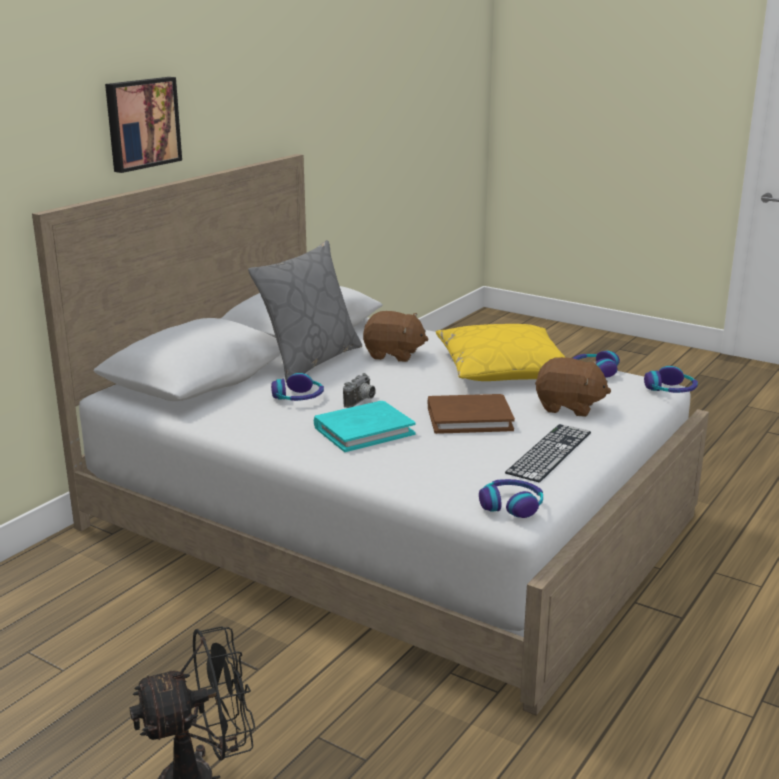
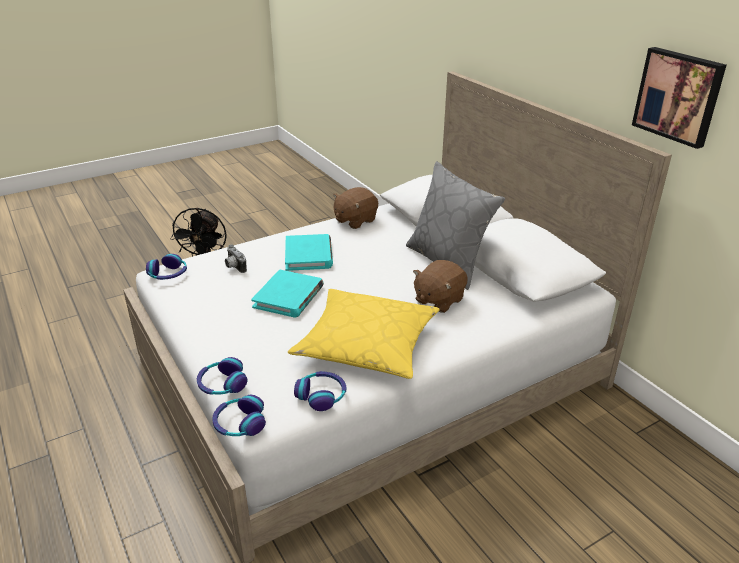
camera: 115 degrees right, 10 degrees up
picture [105,77,182,173] -> picture moved to [632,47,726,149]
headphones [271,373,324,401] -> headphones moved to [197,357,248,395]
camera [343,373,376,408] -> camera moved to [225,244,247,273]
brown book [428,394,515,434] -> turquoise book [251,270,324,318]
keyboard [505,424,591,483] -> none
brown plush toy [535,357,611,417] -> brown plush toy moved to [333,187,378,229]

